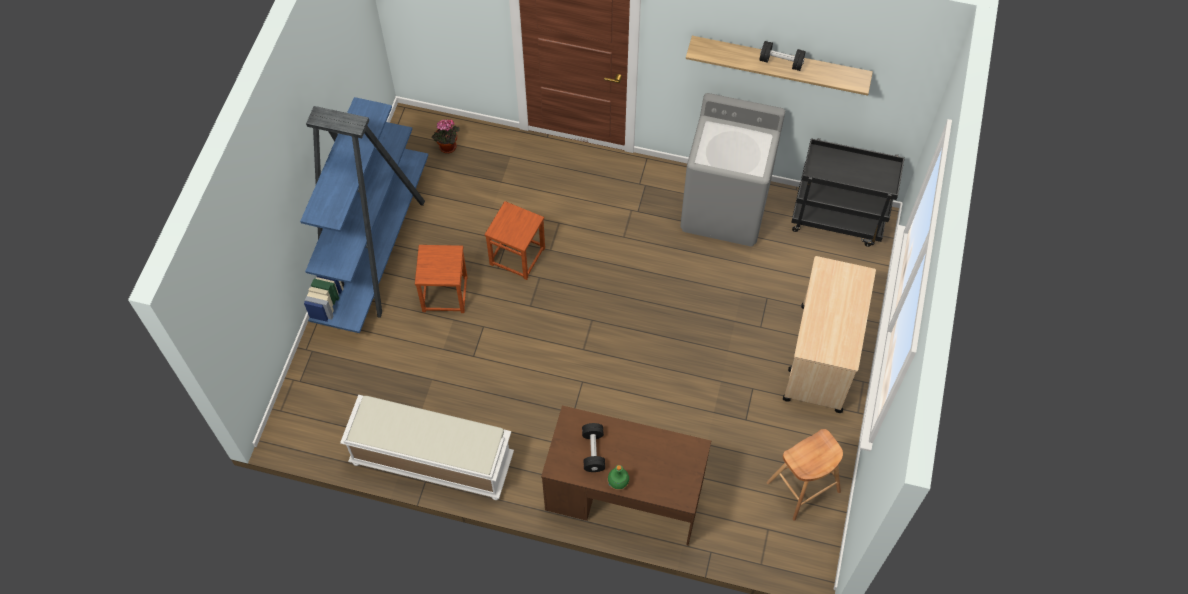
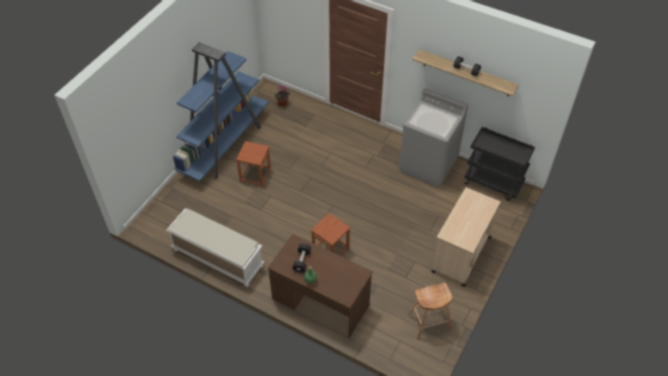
camera: 15 degrees right, 10 degrees down
brown stool [484,201,545,280] -> brown stool moved to [311,213,350,256]

